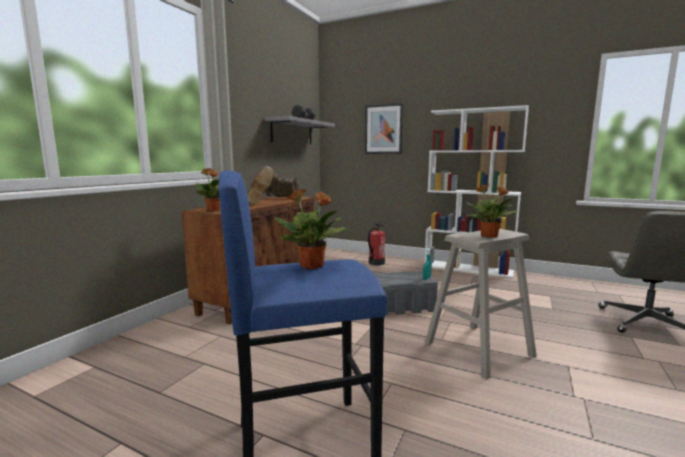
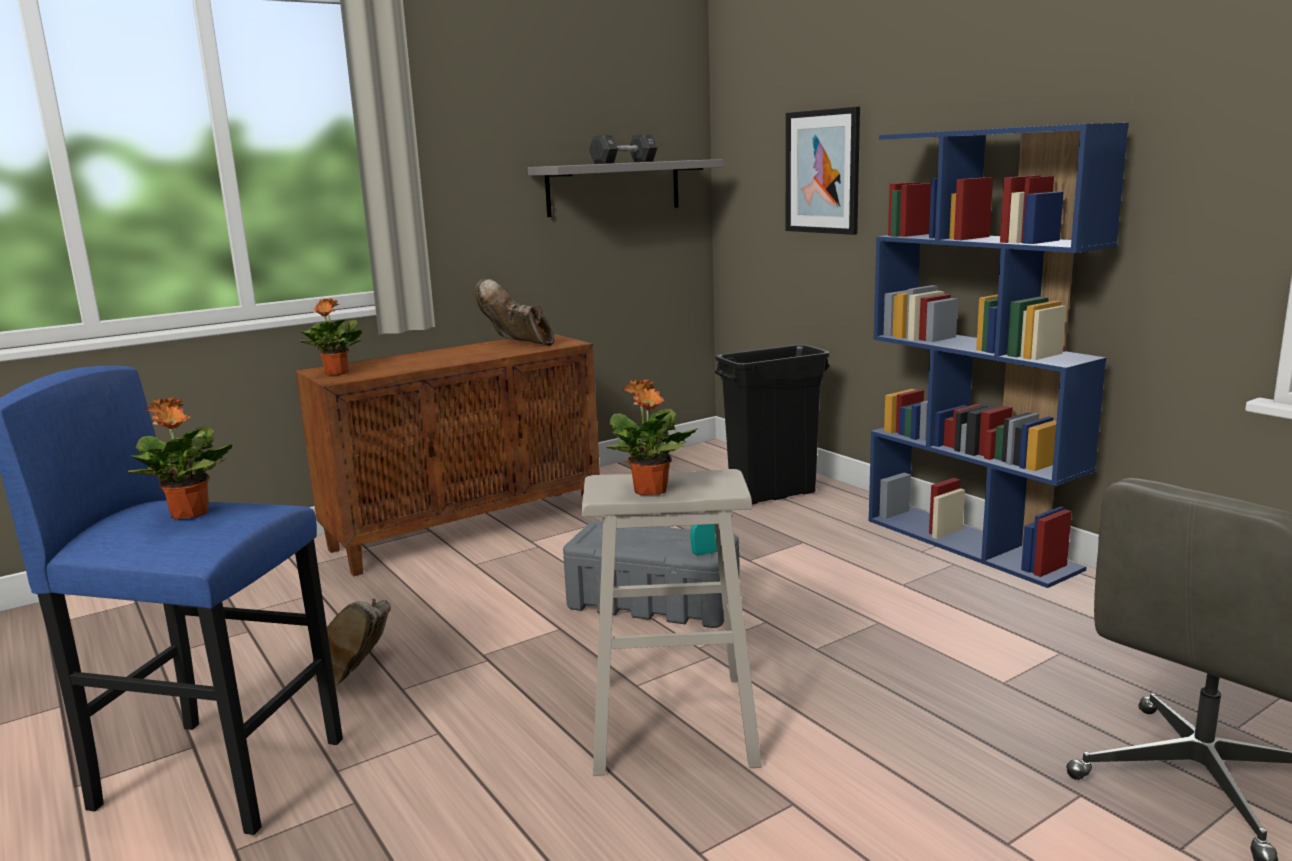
camera: 30 degrees right, 5 degrees up
brown boot [247,167,273,204] -> brown boot moved to [313,599,391,686]
fire extinguisher [368,219,385,265] -> black trash can [715,344,830,505]
white bookcase [425,105,529,278] -> blue bookcase [868,123,1129,588]

